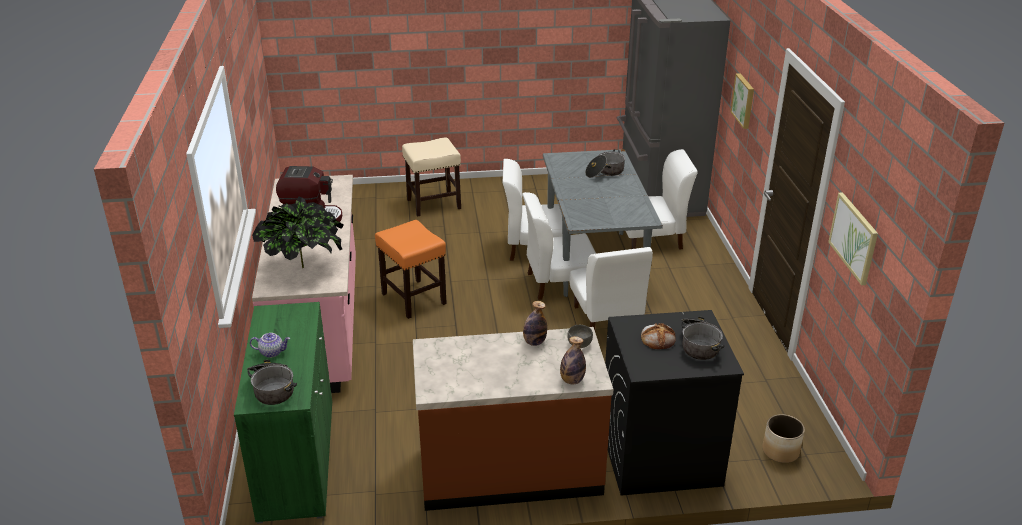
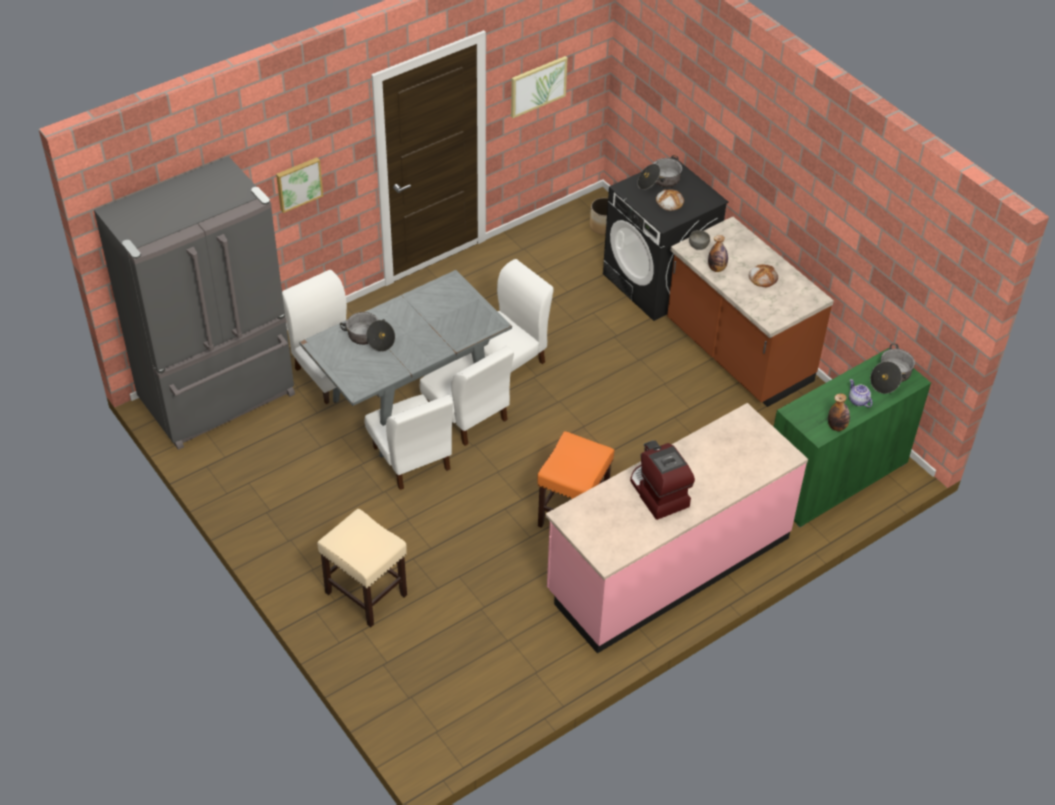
camera: 120 degrees left, 15 degrees up
potted plant [252,196,344,268] -> none
bottle [560,336,586,384] -> bottle moved to [828,393,850,431]
none -> bread [749,264,778,287]

